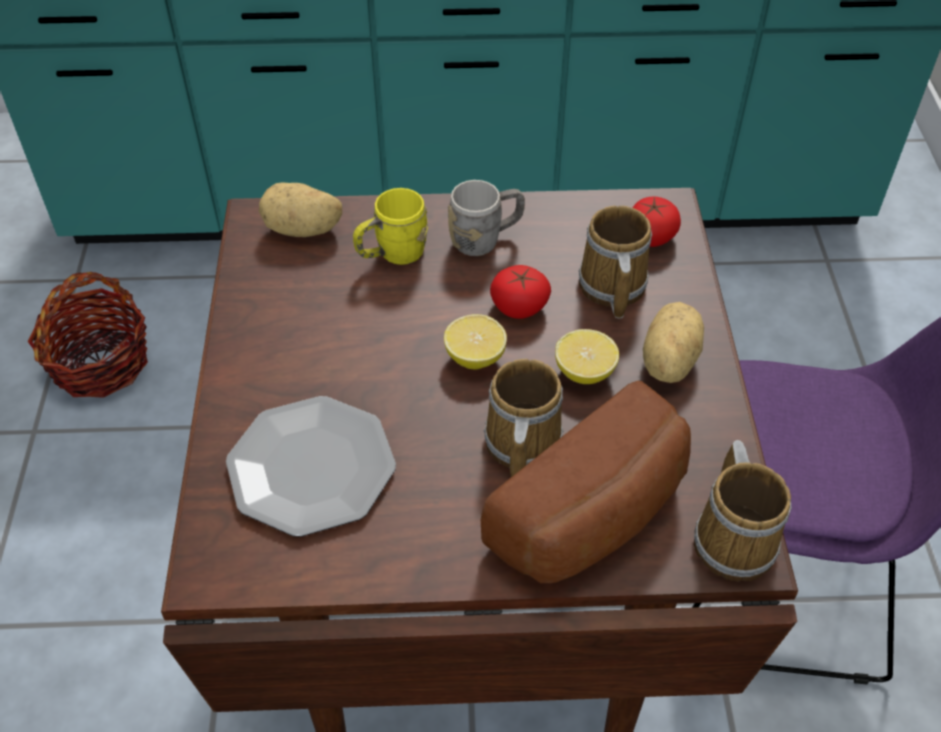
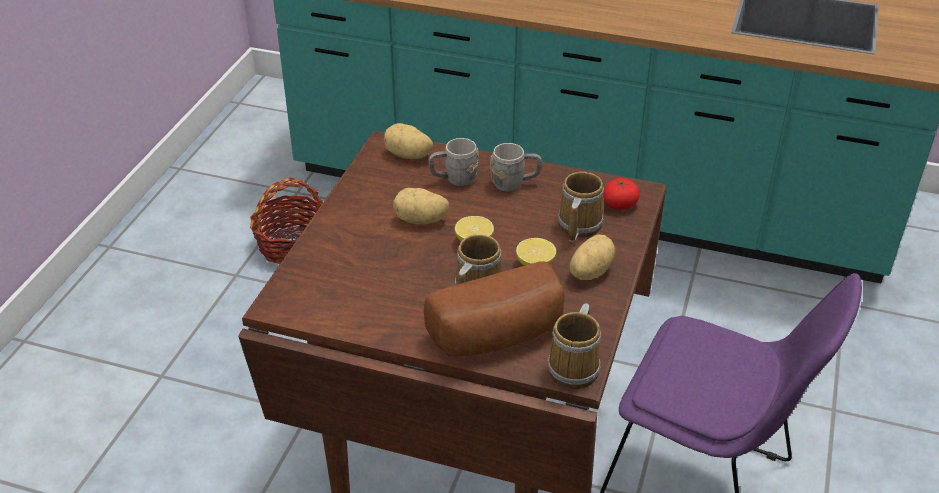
camera: 20 degrees right, 10 degrees down
plate [226,396,396,537] -> none
yellow mug [353,188,428,265] -> grey mug [428,138,479,186]
tomato [490,265,551,319] -> none
none -> potato [393,188,449,224]

